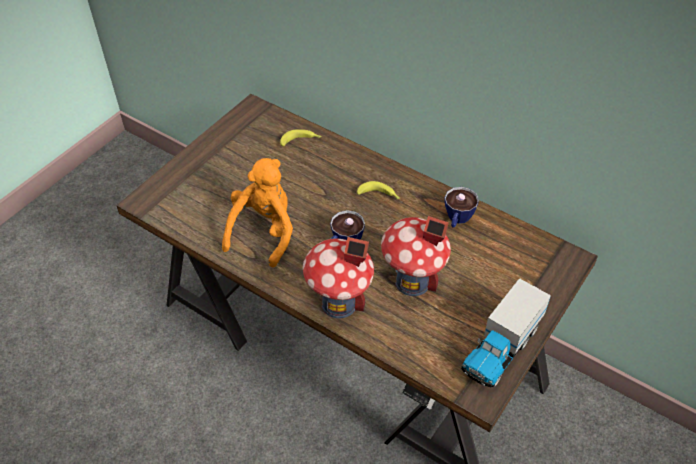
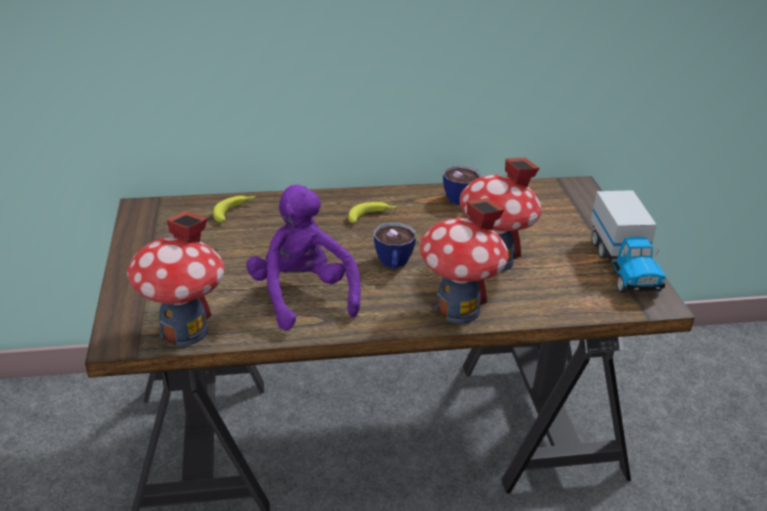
camera: 45 degrees left, 15 degrees down
orange plush toy [222,158,293,268] -> purple plush toy [246,185,361,330]
none -> toy house [127,211,225,346]

